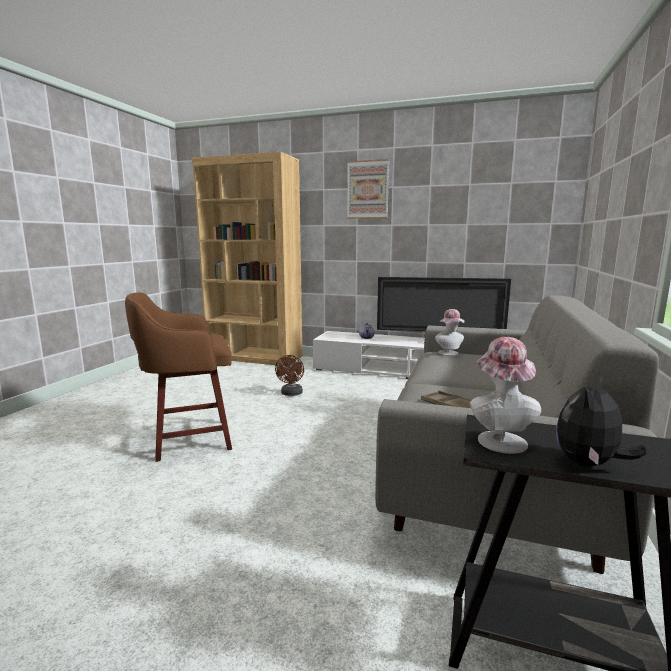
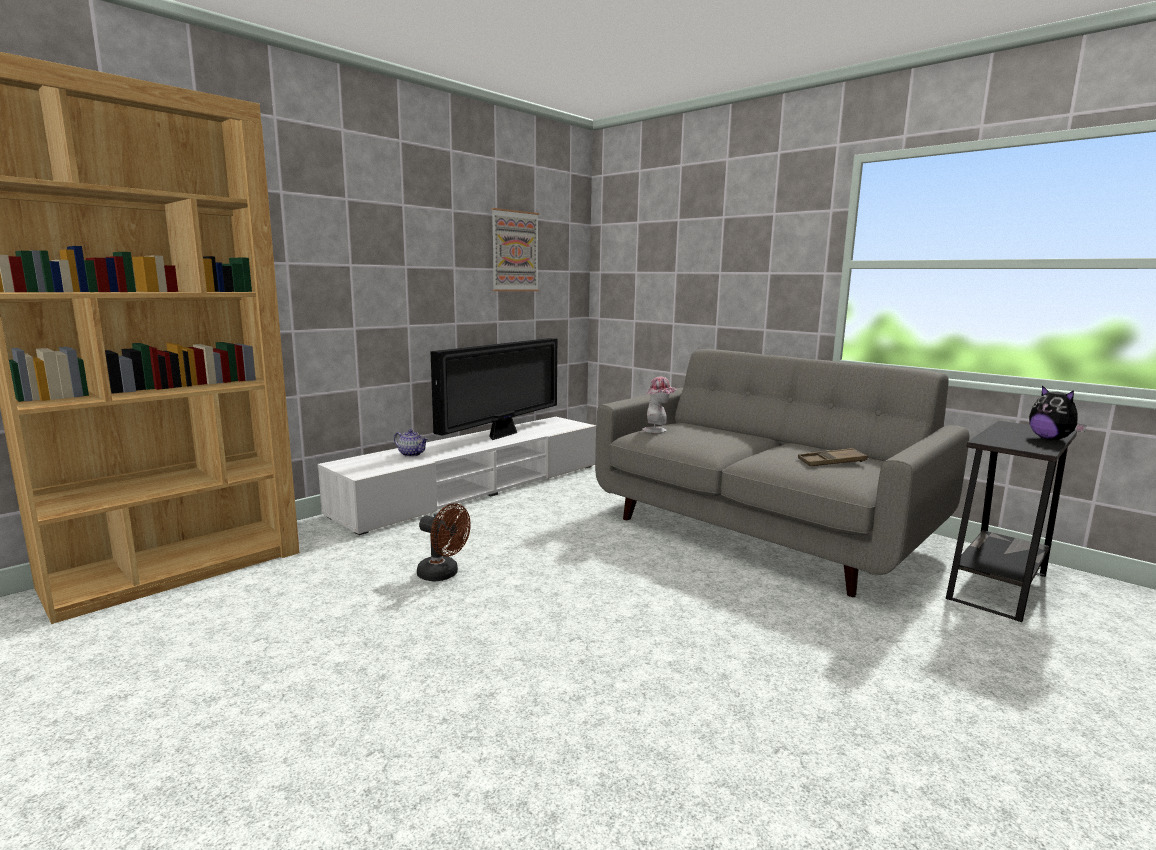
camera: 65 degrees left, 0 degrees up
brown stool [125,293,232,462] -> none
picture [347,159,389,219] -> picture moved to [491,208,539,291]
hat [470,337,541,454] -> none

